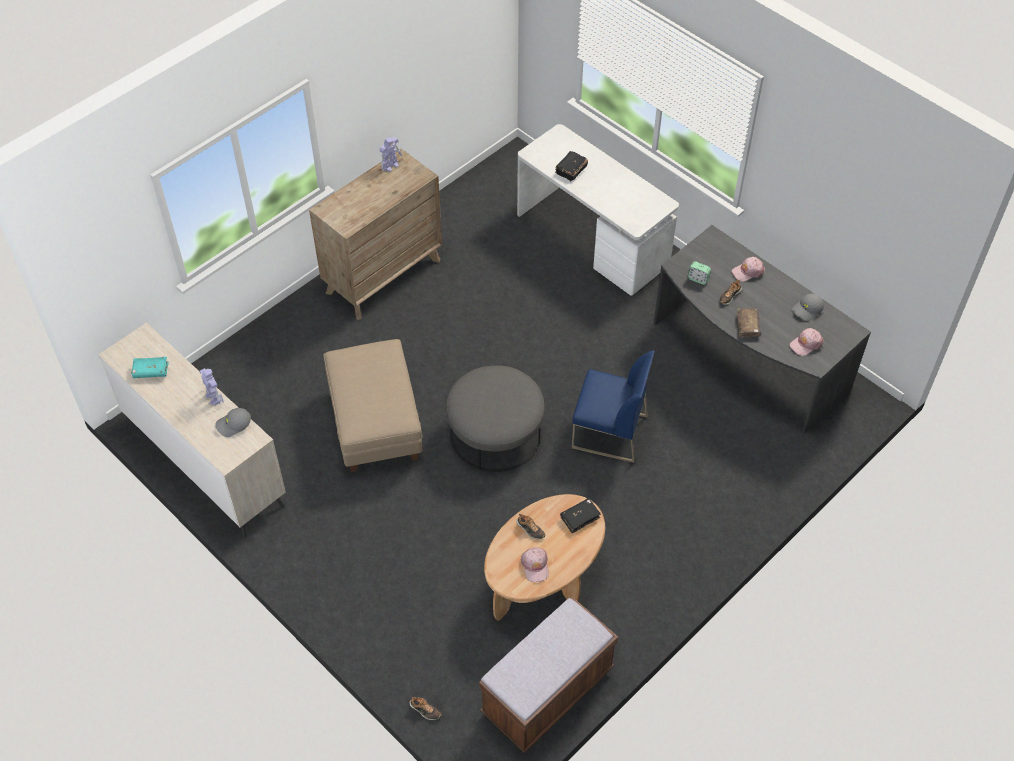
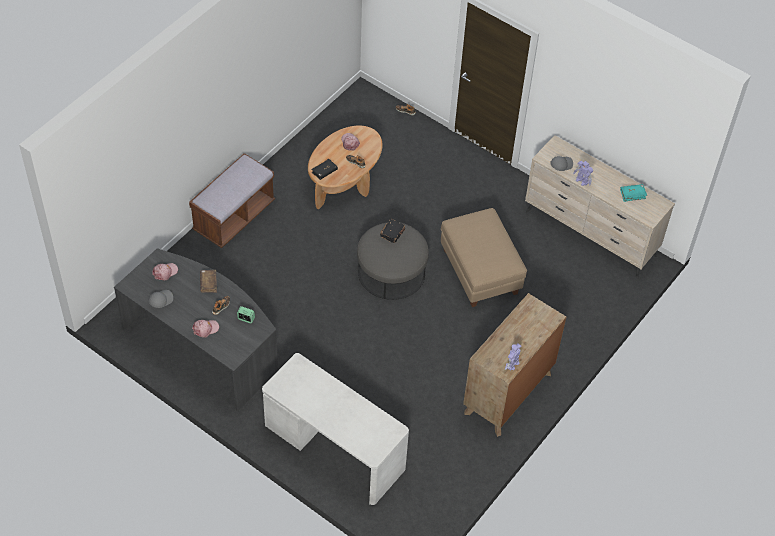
camera: 170 degrees right, 0 degrees up
brown bench [479,597,618,753] -> brown bench moved to [189,153,275,248]
black book [555,151,588,181] -> black book moved to [380,219,405,243]
blue chair [572,350,655,463] -> none

